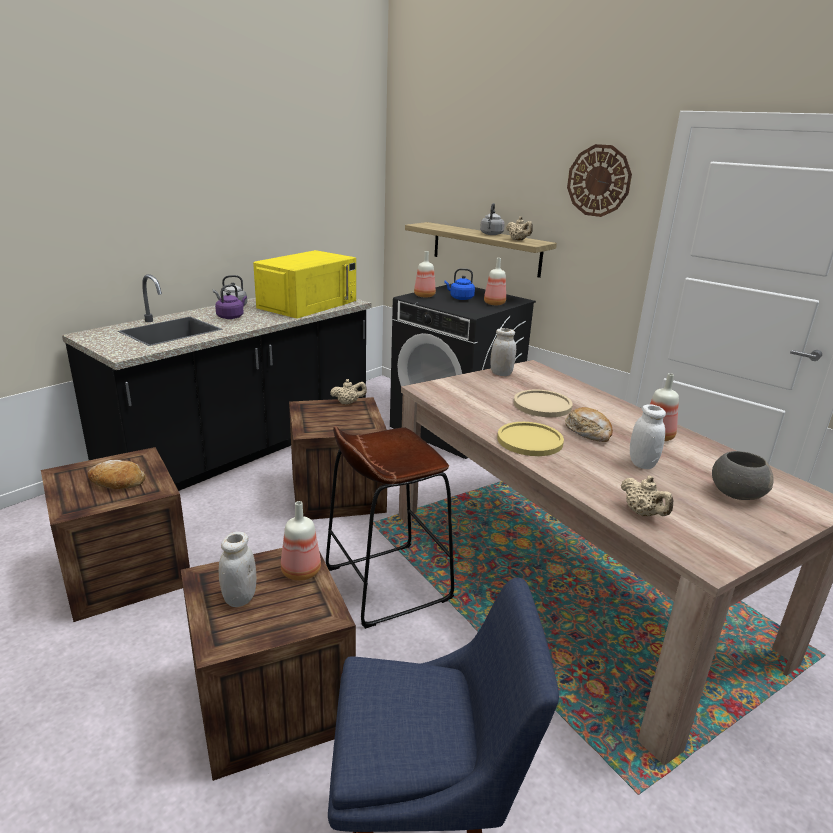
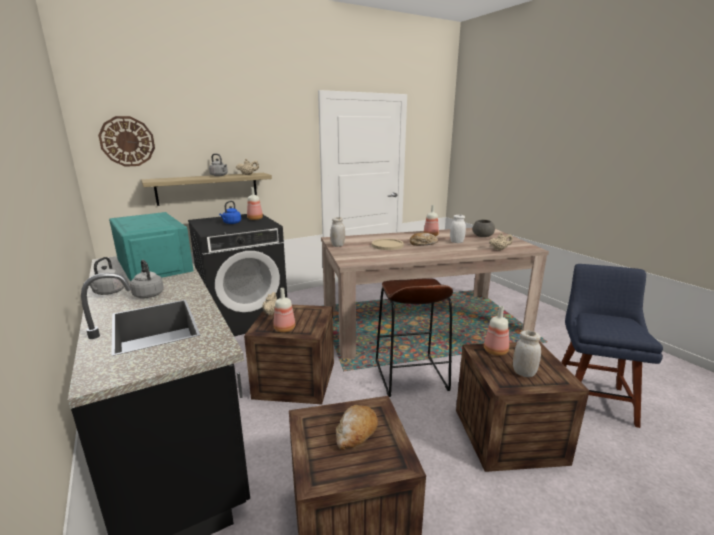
camera: 70 degrees left, 5 degrees down
purple kettle [215,284,247,319] -> grey kettle [130,260,164,298]
yellow microwave [253,250,356,319] -> turquoise microwave [109,212,194,282]
bottle [414,251,436,297] -> bottle moved to [274,288,296,333]
yellow plate [497,422,564,456] -> none
wall clock [567,144,632,217] -> wall clock moved to [98,116,155,167]

